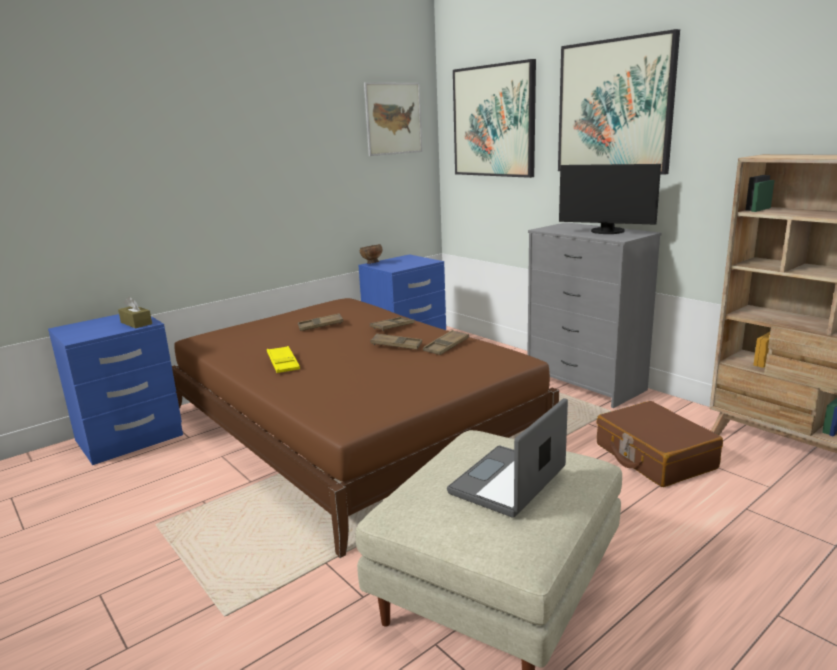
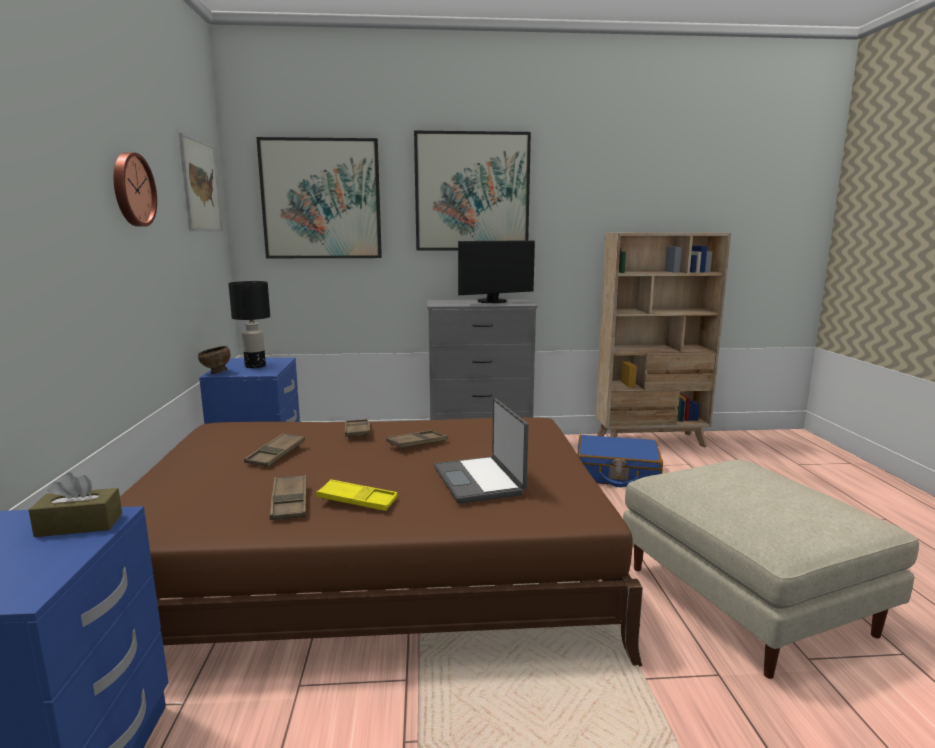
camera: 55 degrees left, 5 degrees down
brown tray [423,330,469,355] -> brown tray moved to [270,475,306,520]
laptop [447,398,568,518] -> laptop moved to [434,399,529,504]
brown suitcase [597,401,723,487] -> blue suitcase [578,435,663,487]
none -> wall clock [113,152,157,227]
none -> black table lamp [228,281,270,368]

